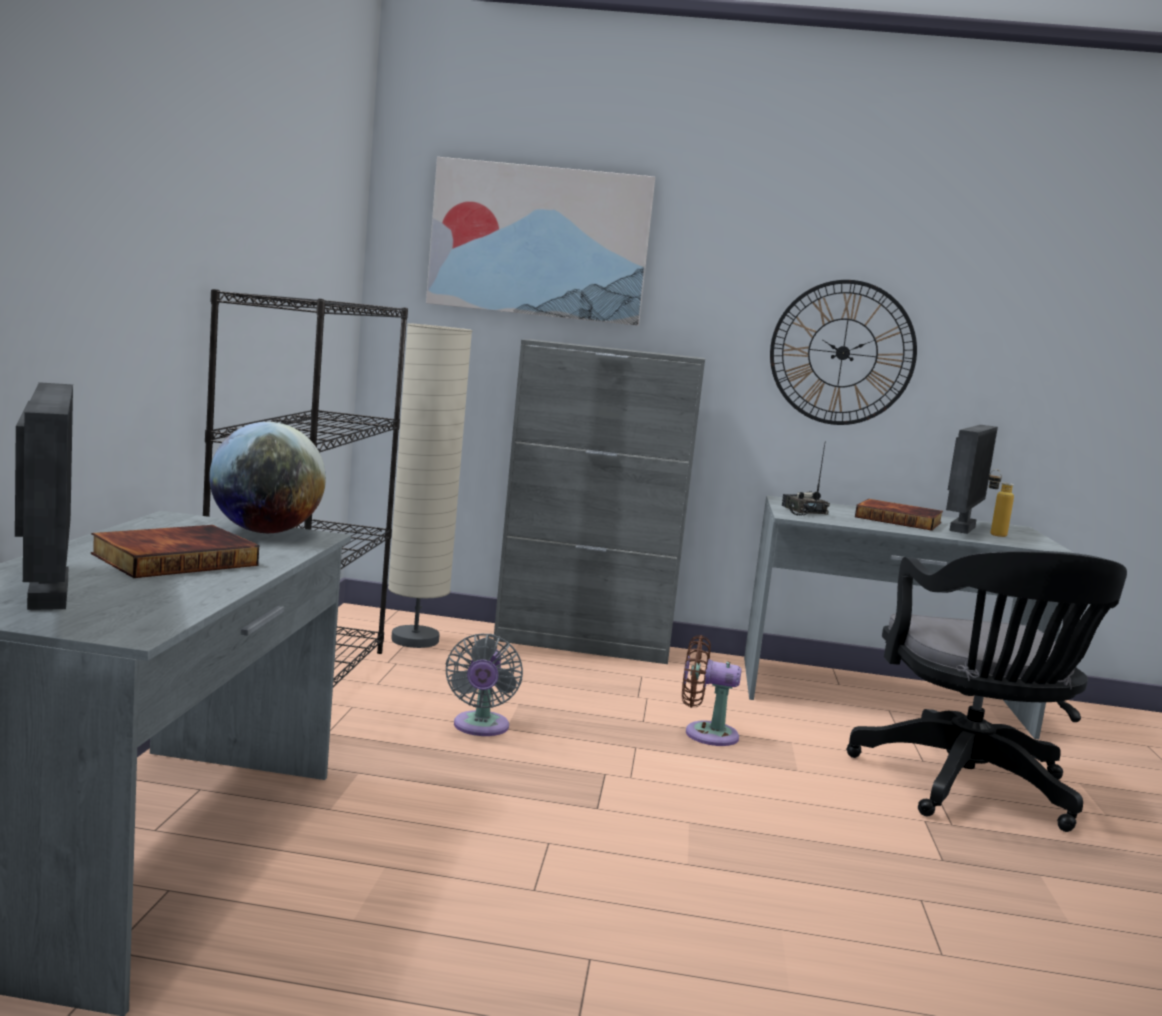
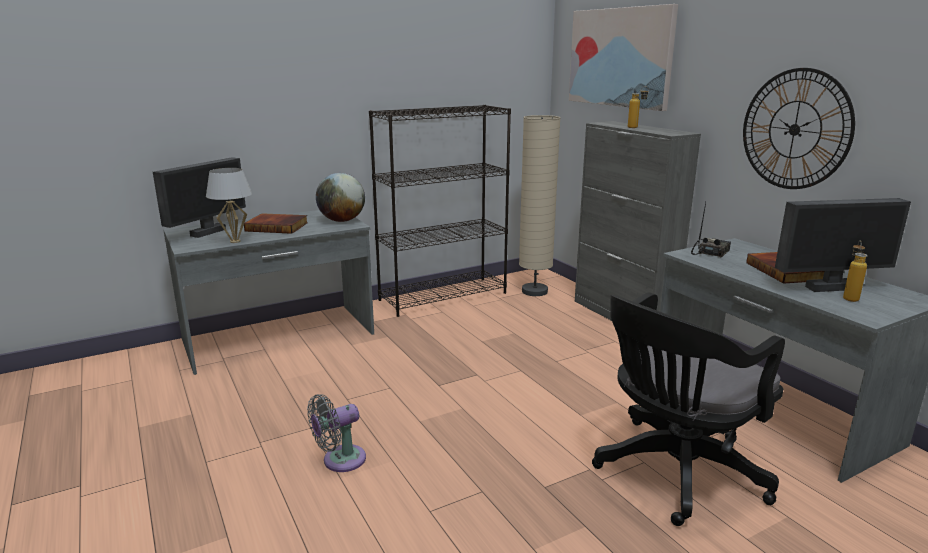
camera: 55 degrees right, 10 degrees up
grey fan [446,633,523,736] -> grey fan moved to [307,394,366,472]
brown fan [682,635,742,746] -> none
none -> white table lamp [206,168,252,243]
none -> bottle [628,86,649,128]

